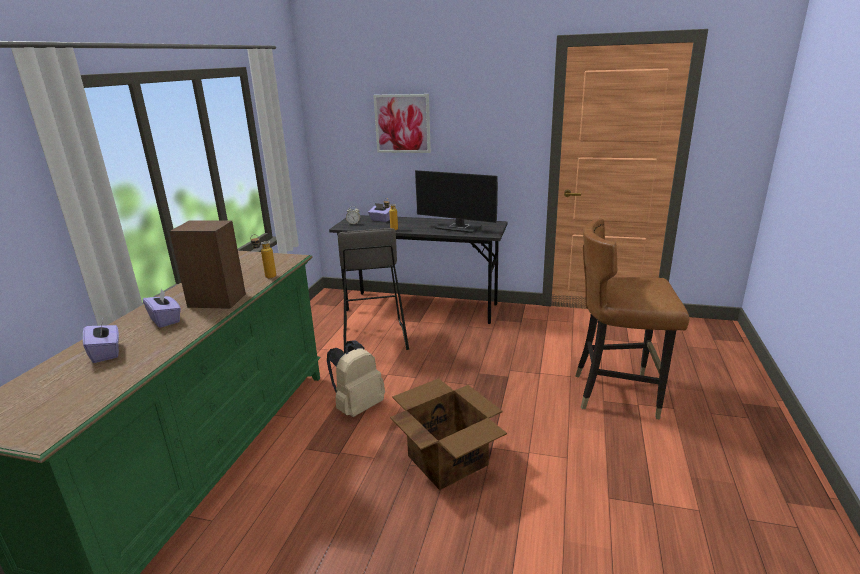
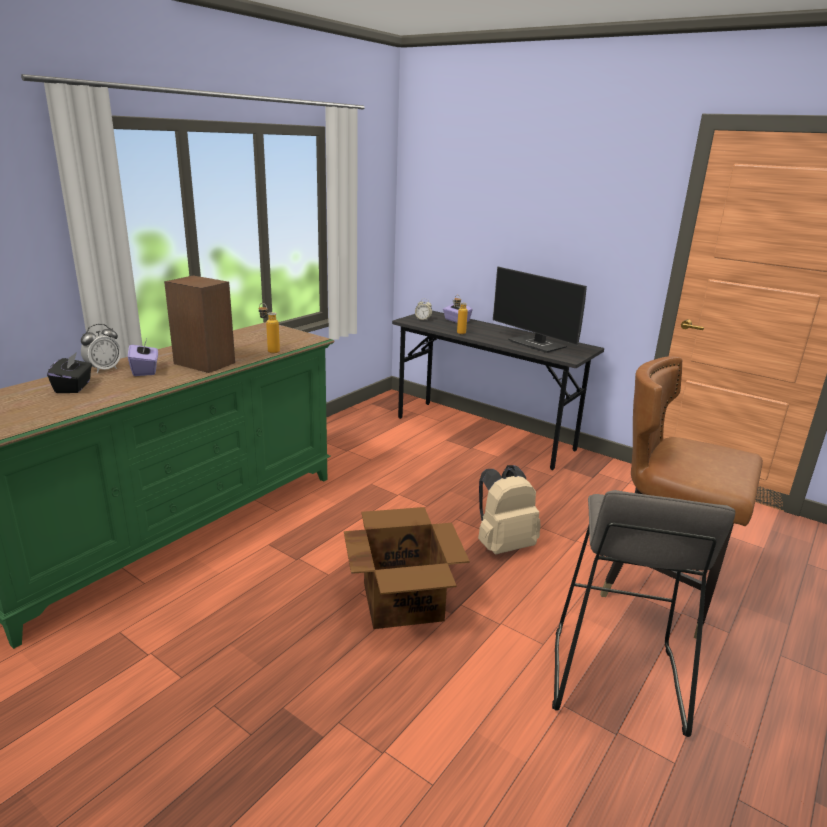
camera: 20 degrees right, 0 degrees up
purple tissue box [83,319,119,363] -> black tissue box [47,352,92,393]
beige backpack [327,341,385,417] -> beige backpack moved to [478,465,541,555]
grey stool [338,228,409,350] -> grey stool moved to [552,490,735,737]
picture [373,94,431,153] -> none
none -> alarm clock [81,324,121,373]

